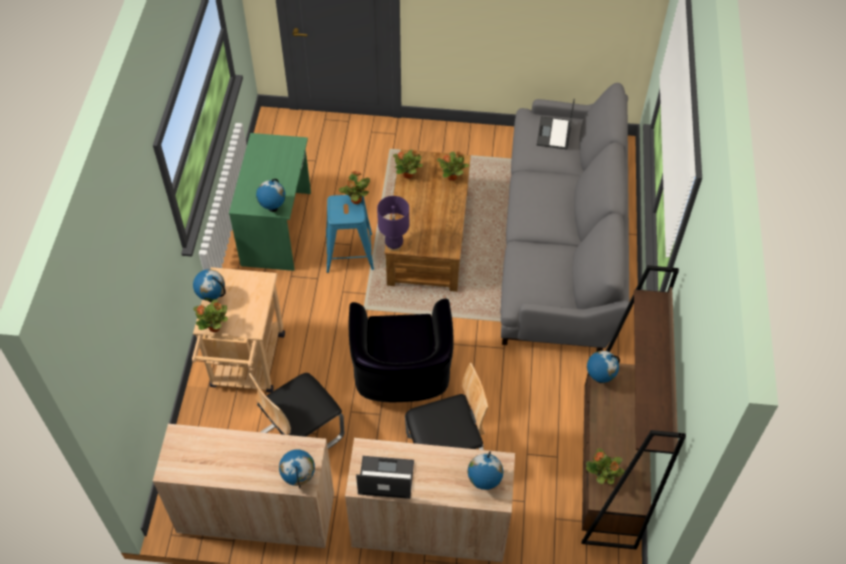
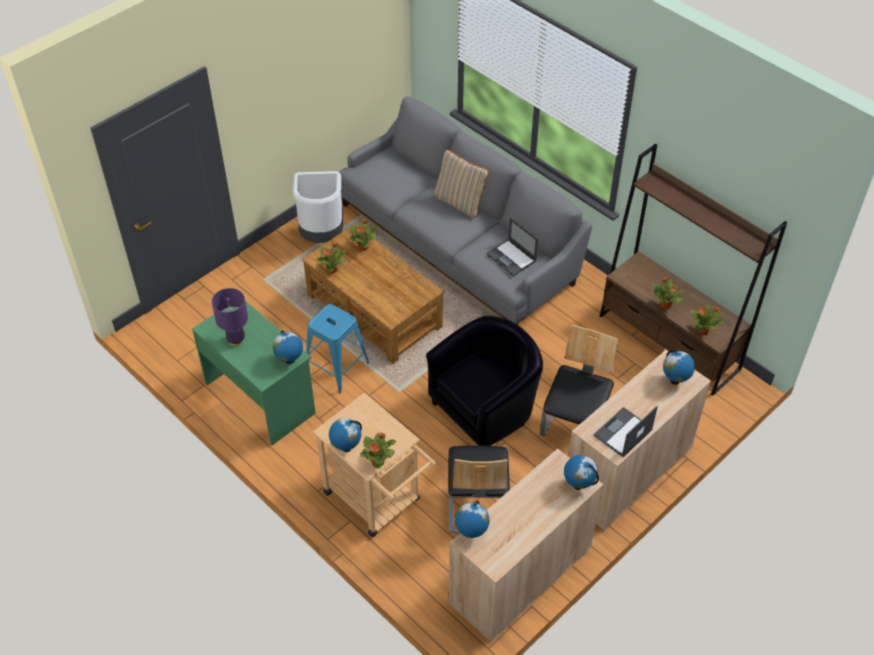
camera: 50 degrees left, 5 degrees down
potted plant [339,171,370,204] -> potted plant moved to [653,277,685,310]
black armchair [349,298,454,402] -> black armchair turned 75 degrees counterclockwise [426,316,543,446]
purple table lamp [377,196,409,251] -> purple table lamp moved to [212,288,248,346]
laptop [536,99,575,150] -> laptop moved to [486,217,538,276]
globe [587,351,620,383] -> globe moved to [455,501,489,538]
none -> white trash can [293,171,343,243]
none -> beige pillow [434,150,489,218]

